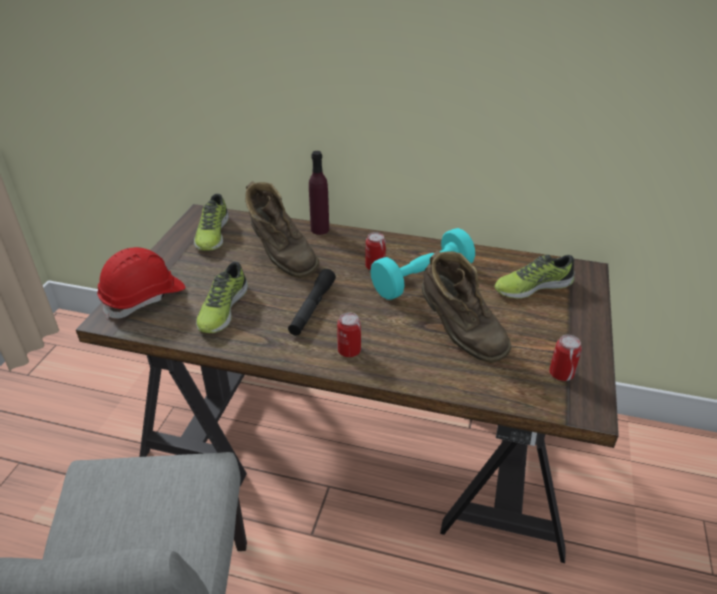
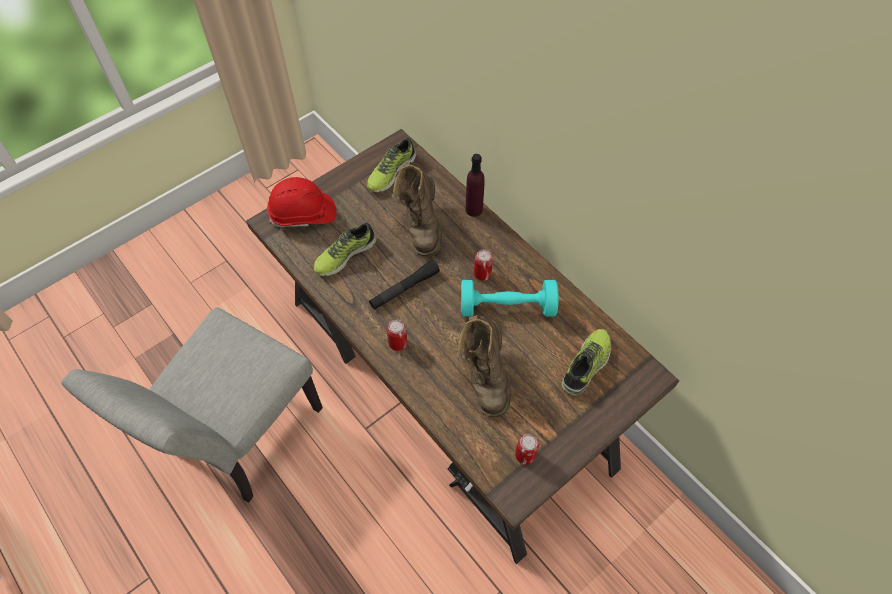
camera: 35 degrees right, 20 degrees up
shoe [495,255,574,299] -> shoe turned 105 degrees clockwise [562,329,611,396]

